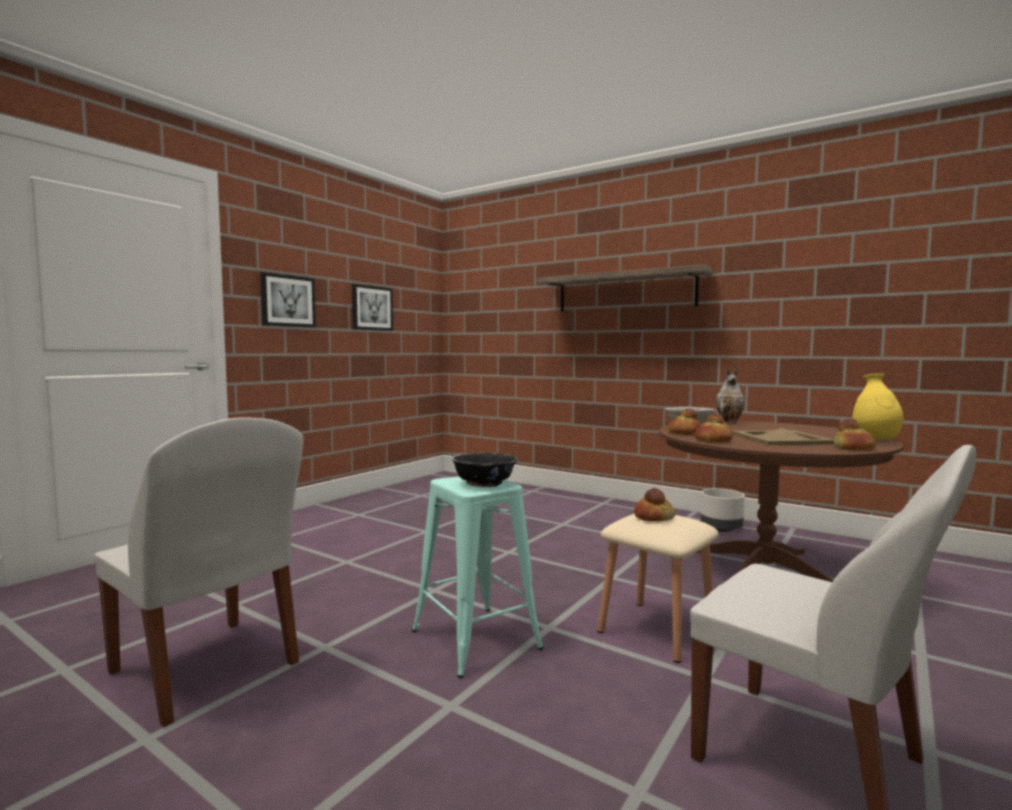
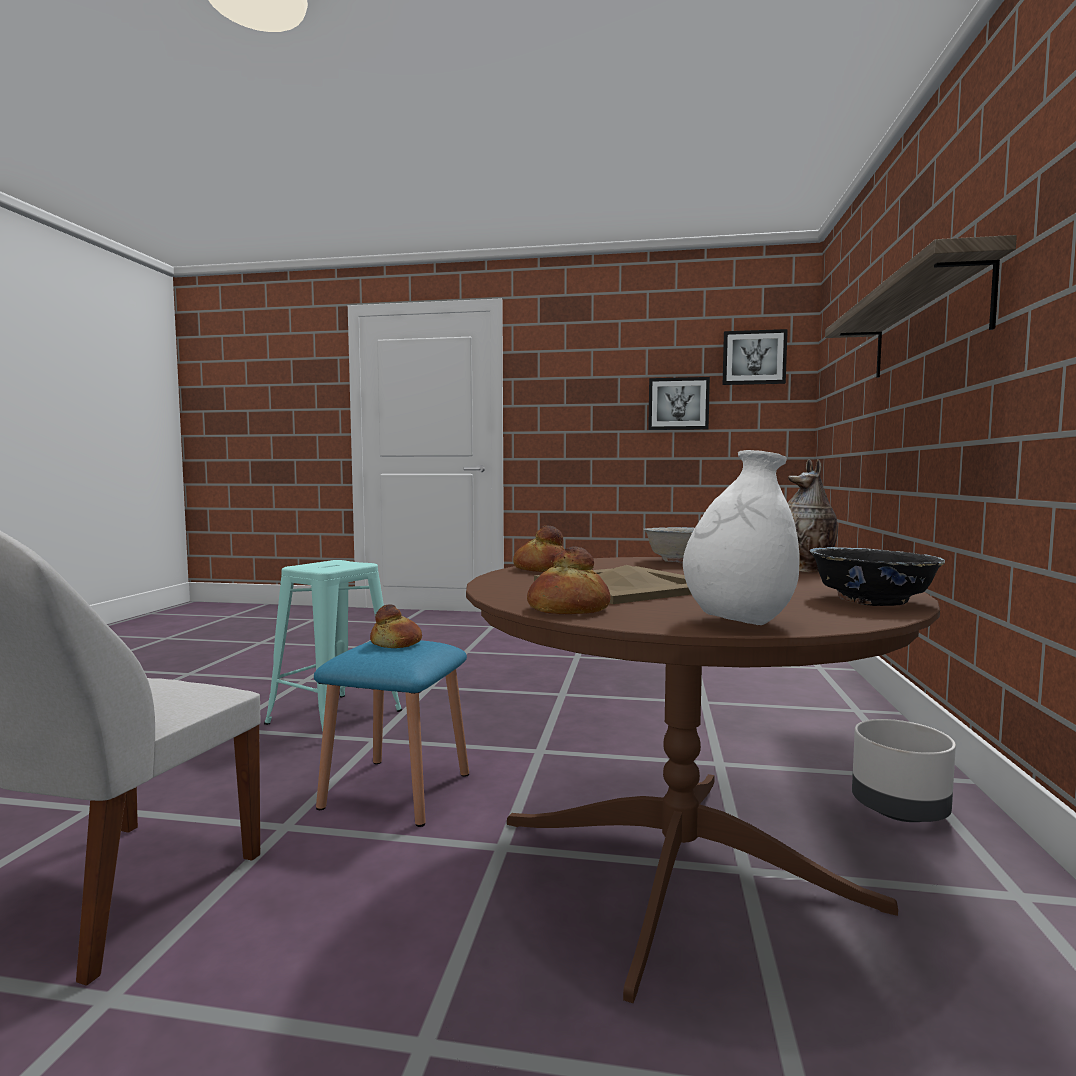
camera: 65 degrees right, 0 degrees up
white chair [94,417,304,727] -> none
picture [260,272,316,328] -> picture moved to [723,329,788,385]
black bowl [451,453,518,487] -> black bowl moved to [809,547,945,606]
beige stool [597,514,719,663] -> blue stool [314,640,469,827]
bread [668,409,701,435] -> none
yellow vase [852,373,904,440] -> white vase [683,450,800,625]

